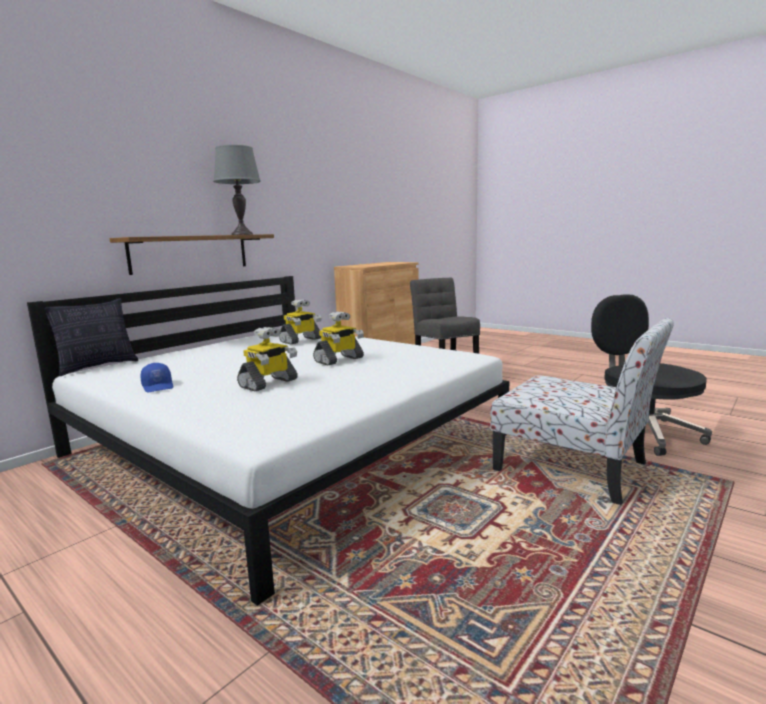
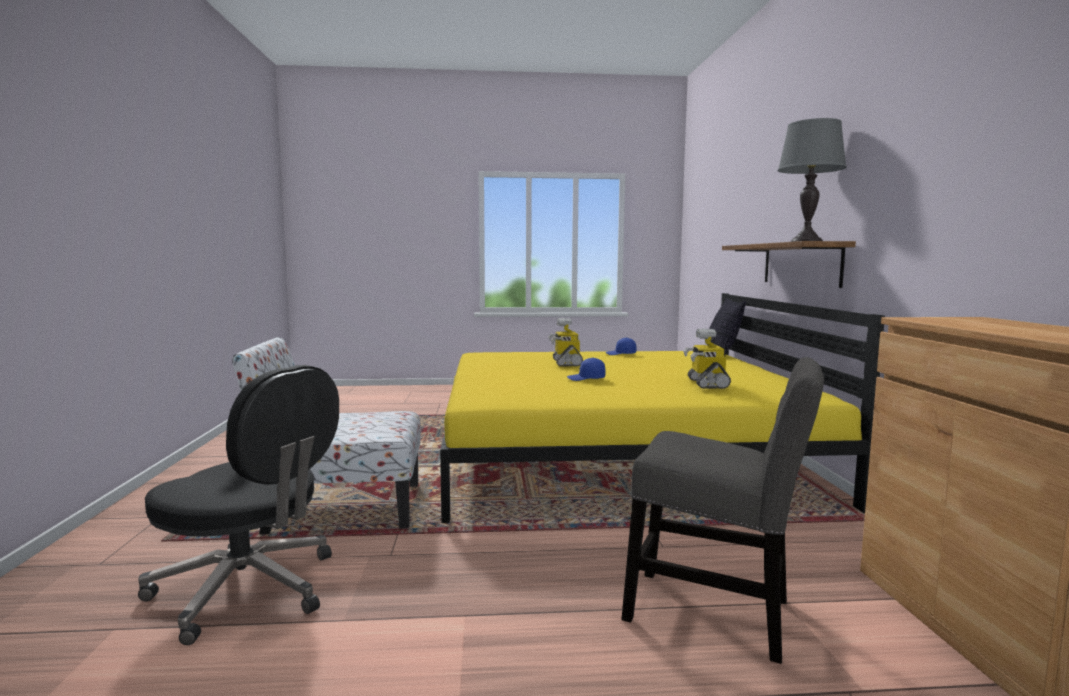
camera: 135 degrees right, 5 degrees down
white bed [27,276,509,606] -> yellow bed [440,293,885,523]
toy robot [313,312,364,366] -> blue cap [567,358,606,381]

